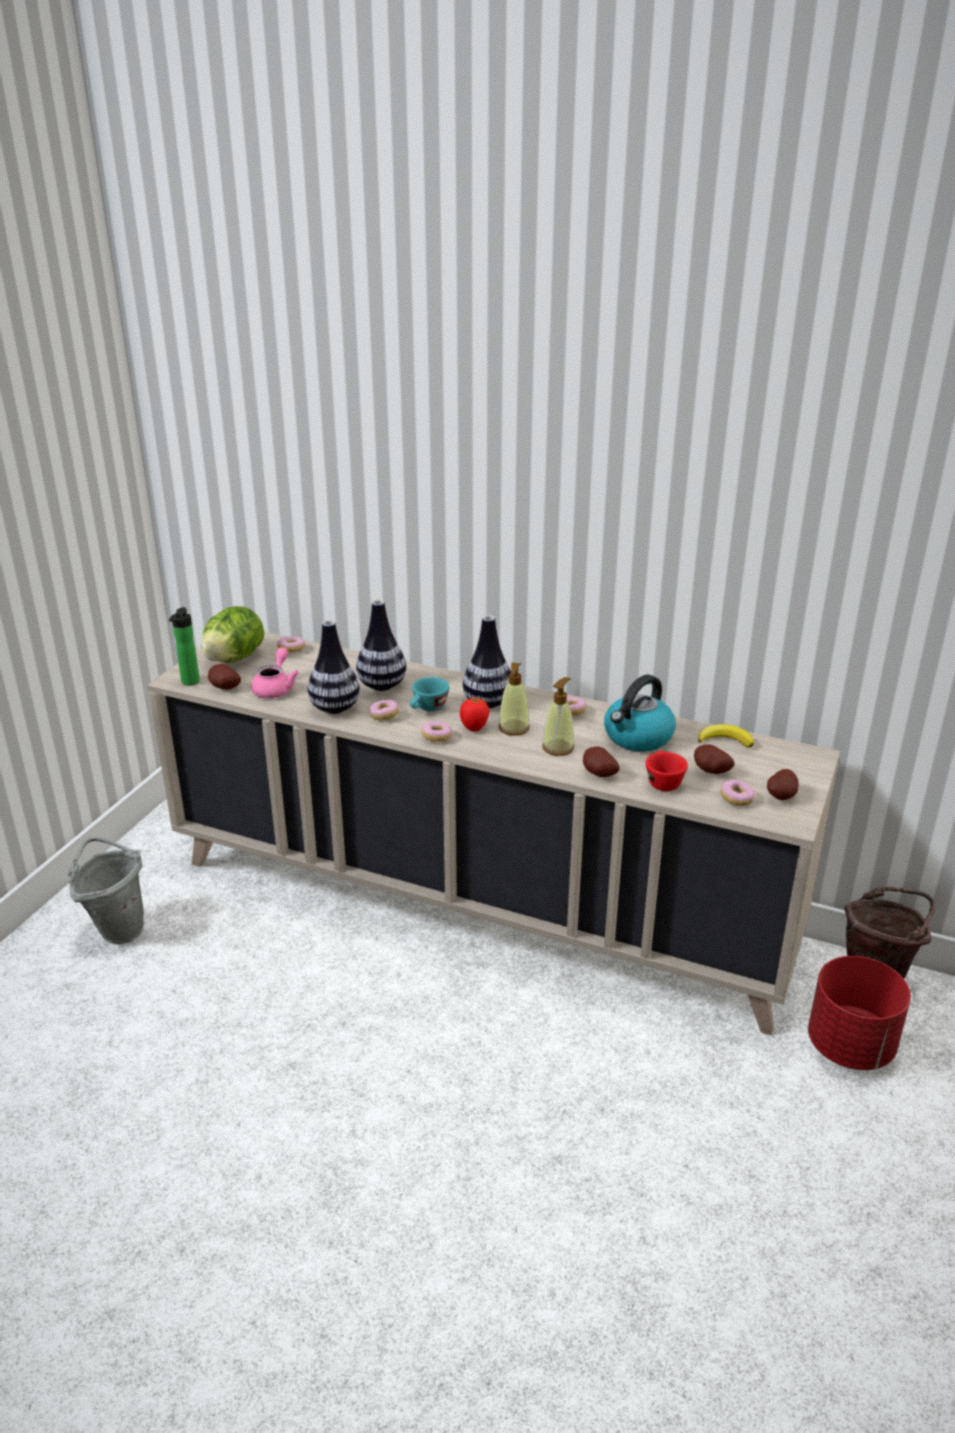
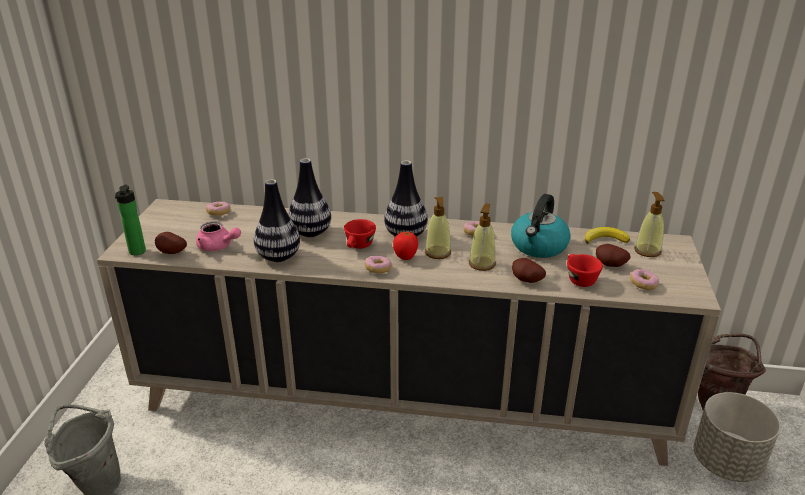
camera: 15 degrees left, 0 degrees up
lettuce [201,606,264,663] -> none
pink teapot [251,648,299,698] -> pink teapot turned 120 degrees clockwise [196,222,241,251]
donut [369,699,399,720] -> none
turquoise cup [410,677,450,711] -> red cup [344,219,376,249]
potato [767,769,799,800] -> none
red planter [808,956,911,1070] -> grey planter [694,392,780,482]
none -> soap dispenser [634,192,665,257]

